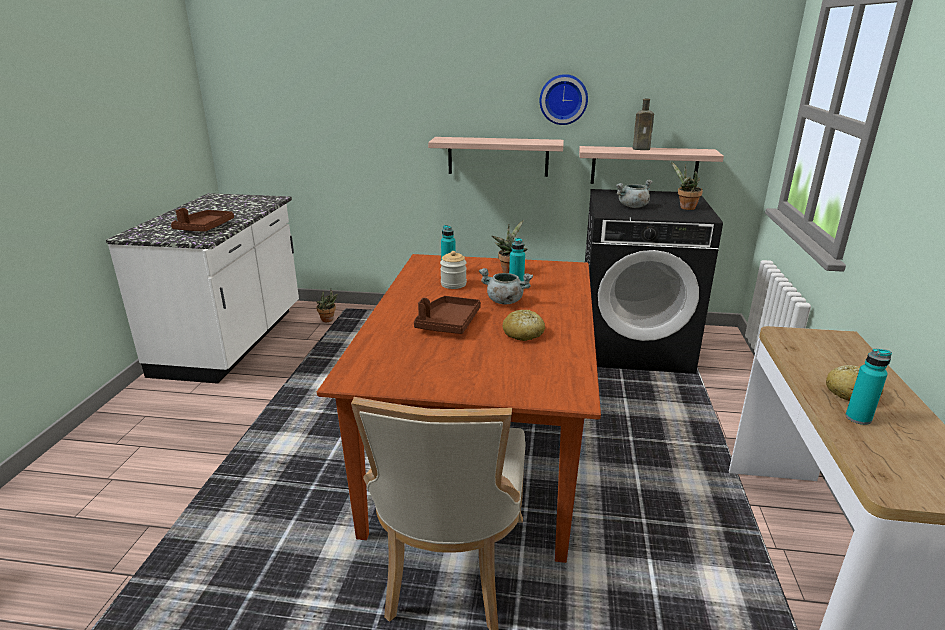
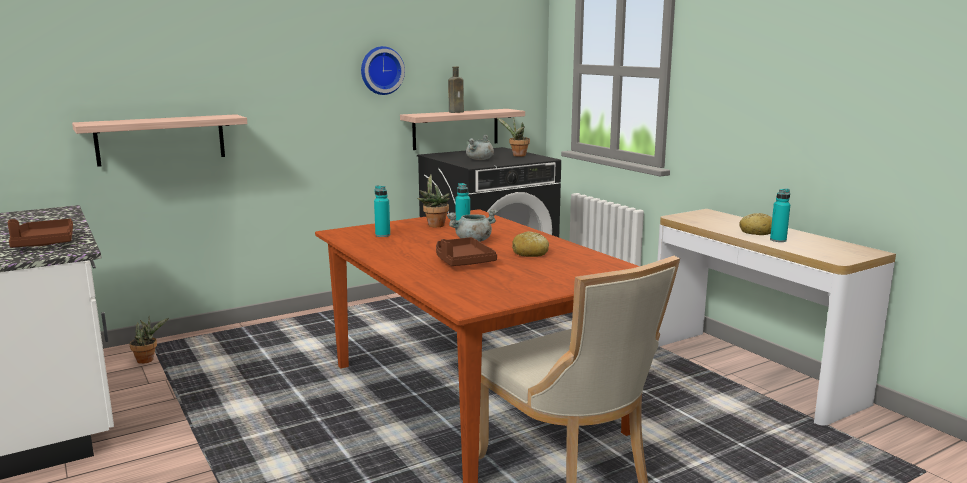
camera: 40 degrees left, 10 degrees down
shelf [428,137,564,177] -> shelf moved to [72,114,247,167]
jar [440,251,467,289] -> none

